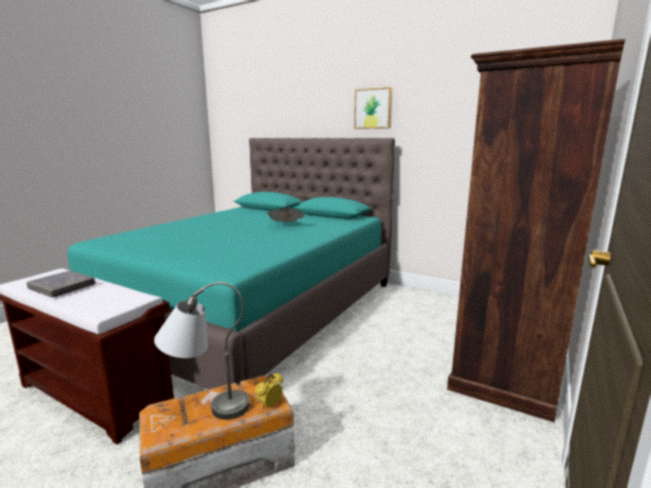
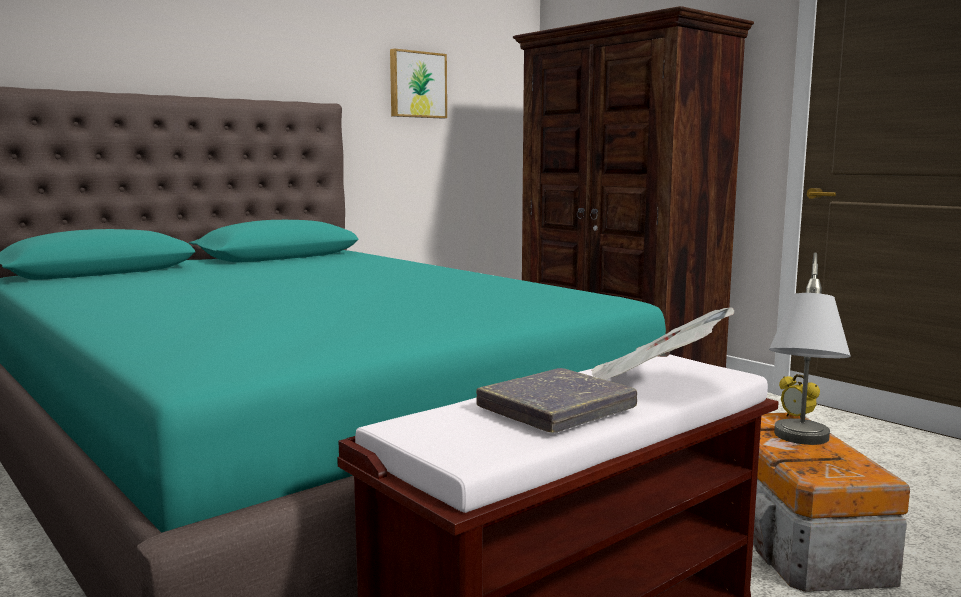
camera: 70 degrees left, 5 degrees down
newspaper [267,207,305,222] -> newspaper moved to [591,307,734,380]
picture [354,87,392,129] -> picture moved to [390,48,447,119]

